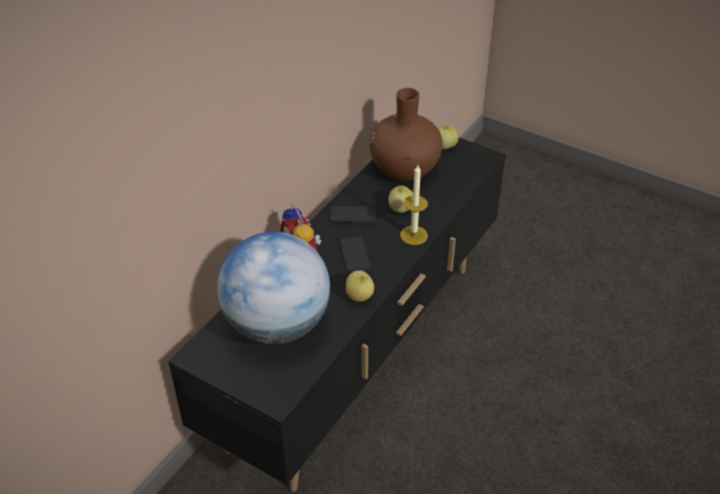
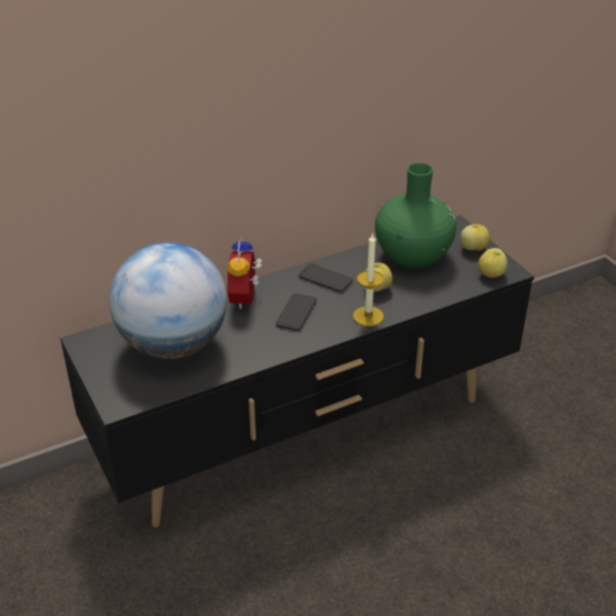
camera: 30 degrees right, 5 degrees down
apple [346,270,374,302] -> apple moved to [478,248,507,278]
brown vase [369,88,443,181] -> green vase [375,163,457,268]

